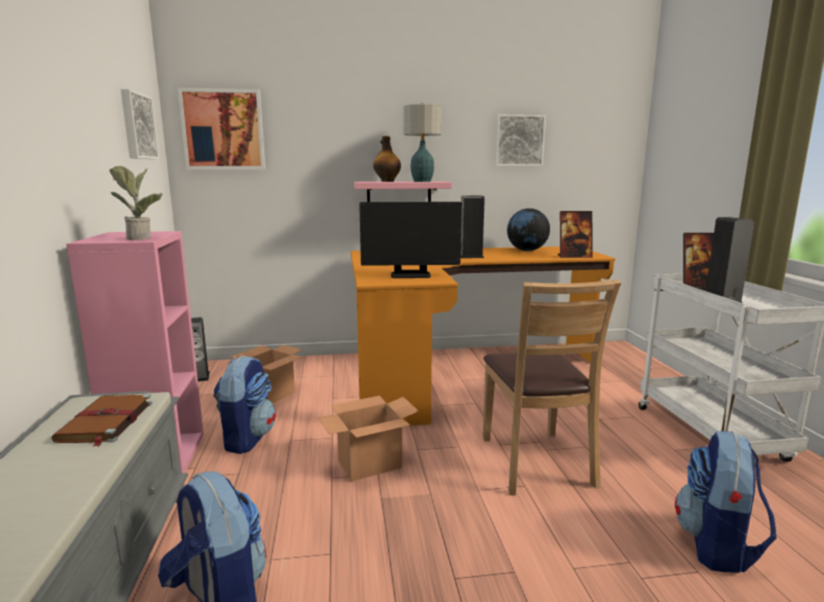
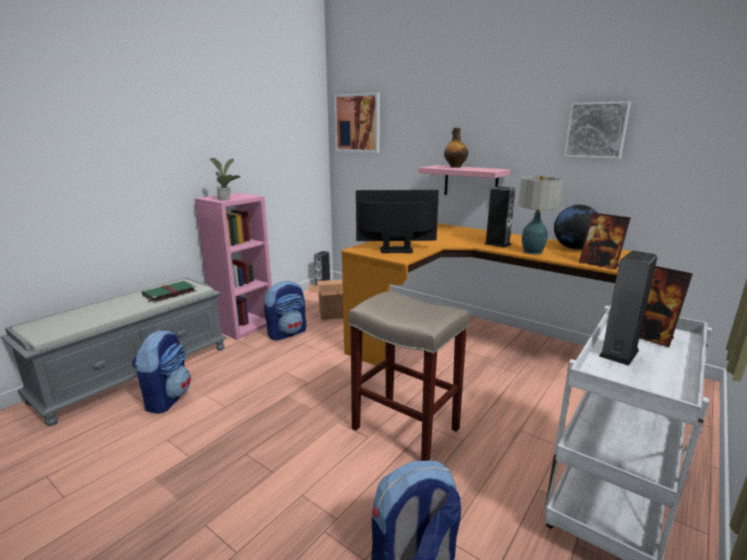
camera: 45 degrees right, 5 degrees up
brown book [51,394,152,447] -> green book [142,281,196,303]
picture [121,89,159,159] -> none
cardboard box [318,396,418,481] -> none
monitor [359,202,462,278] -> monitor turned 135 degrees clockwise [356,190,439,253]
table lamp [404,103,442,182] -> table lamp moved to [518,175,563,254]
brown chair [483,279,621,496] -> beige stool [348,291,470,461]

